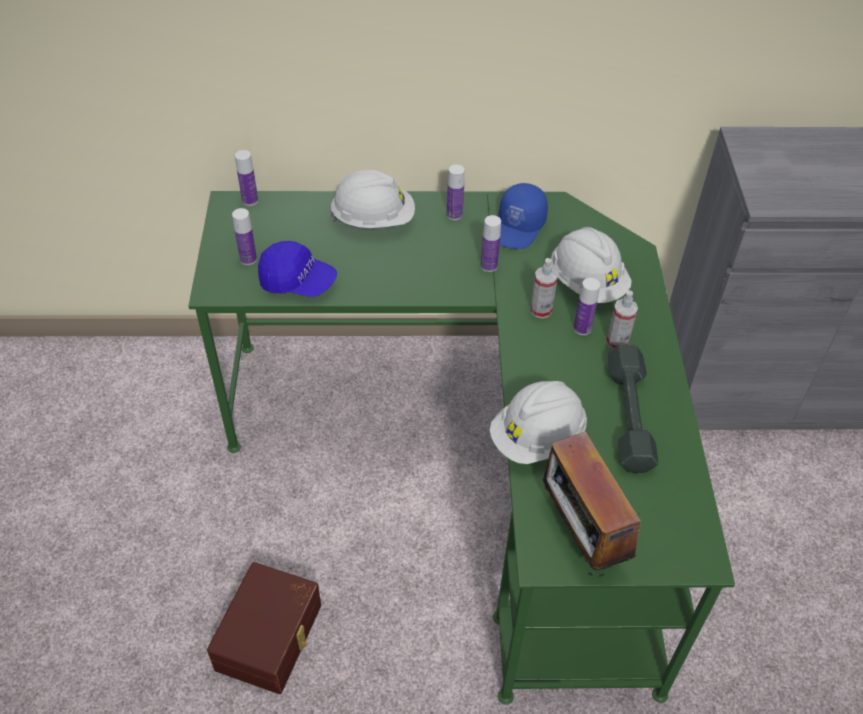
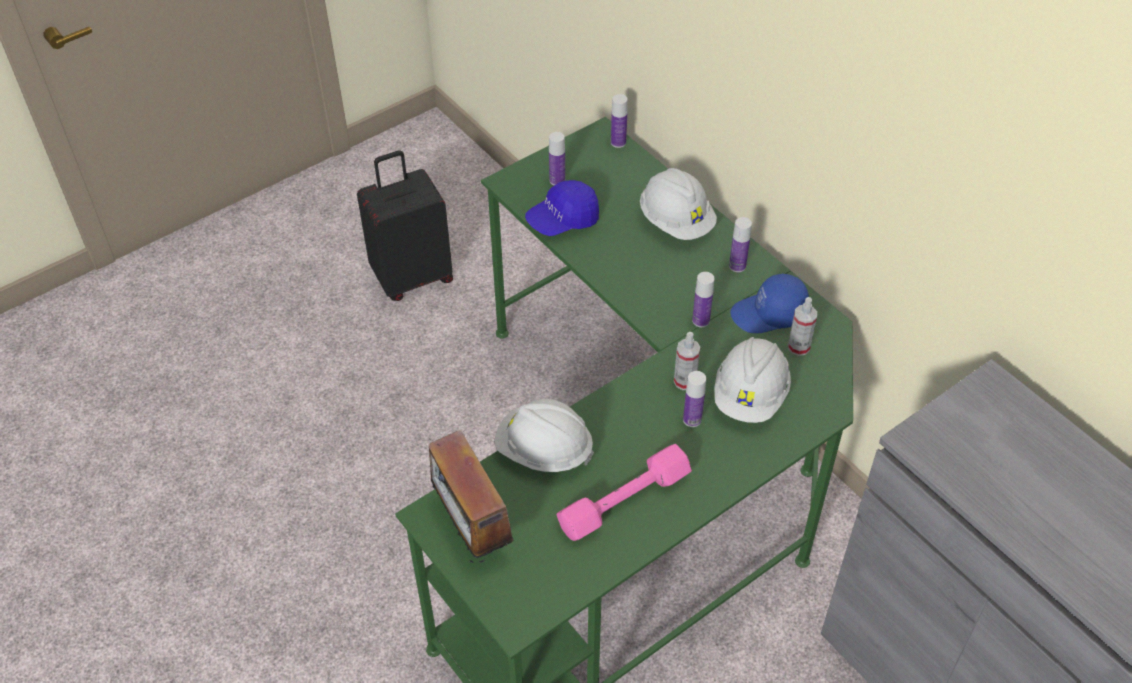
camera: 55 degrees right, 0 degrees up
brown storage box [207,562,321,694] -> none
blue cap [258,241,337,297] -> blue cap turned 75 degrees clockwise [525,180,599,236]
radio [538,431,641,577] -> radio turned 60 degrees counterclockwise [429,430,516,566]
spray bottle [606,290,638,349] -> spray bottle moved to [788,297,817,356]
grey dumbbell [608,344,659,473] -> pink dumbbell [556,444,692,541]
none -> black suitcase [357,150,453,301]

